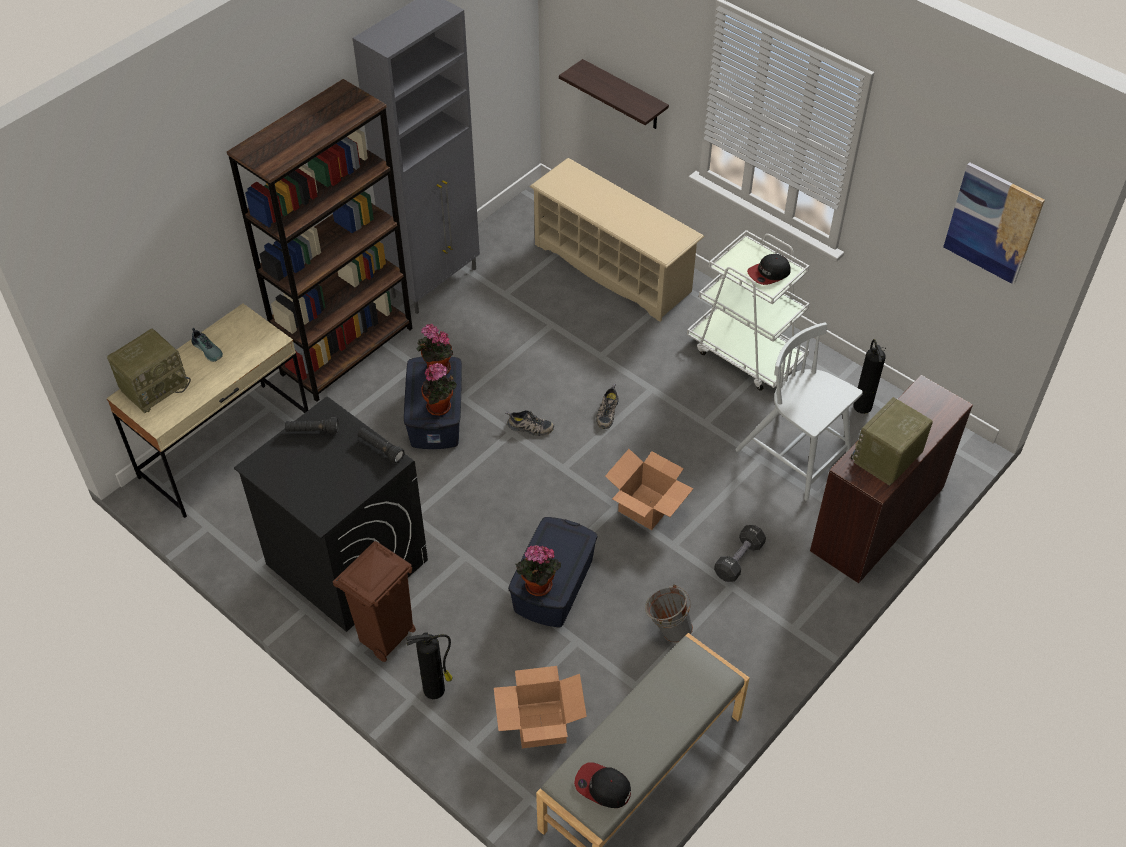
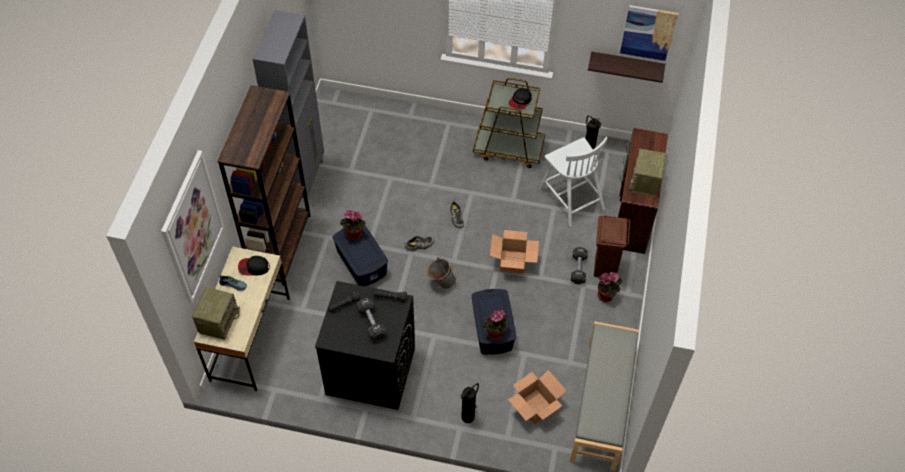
camera: 30 degrees left, 5 degrees up
brown trash can [333,541,416,662] -> brown trash can moved to [594,216,631,277]
potted plant [421,363,457,416] -> potted plant moved to [598,272,622,302]
beige shoe rack [529,158,705,322] -> none
shelf [559,59,669,129] -> shelf moved to [588,52,665,83]
cap [574,762,631,808] -> cap moved to [238,256,270,276]
grey bucket [645,584,693,643] -> grey bucket moved to [427,257,456,289]
white cart [687,230,810,391] -> brown cart [473,78,545,168]
white chair [735,323,863,501] -> white chair turned 135 degrees counterclockwise [539,137,608,227]
none -> picture [161,150,224,304]
none -> black dumbbell [356,298,387,340]

